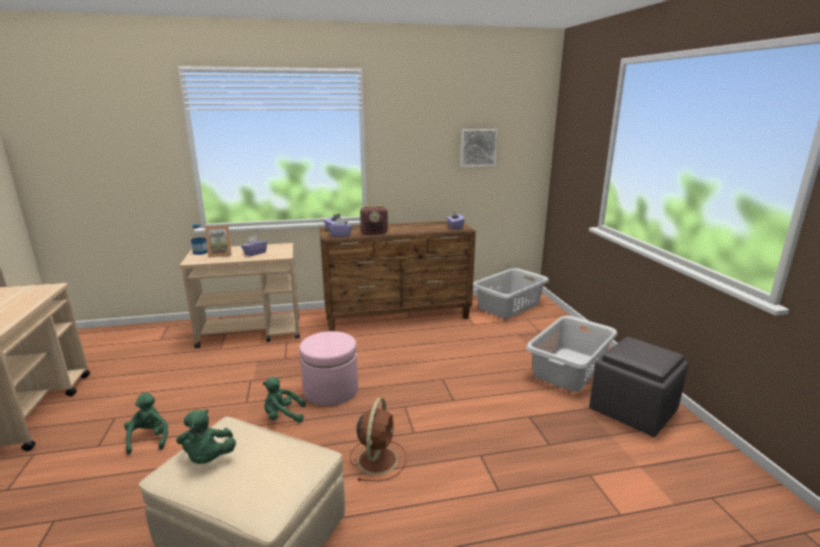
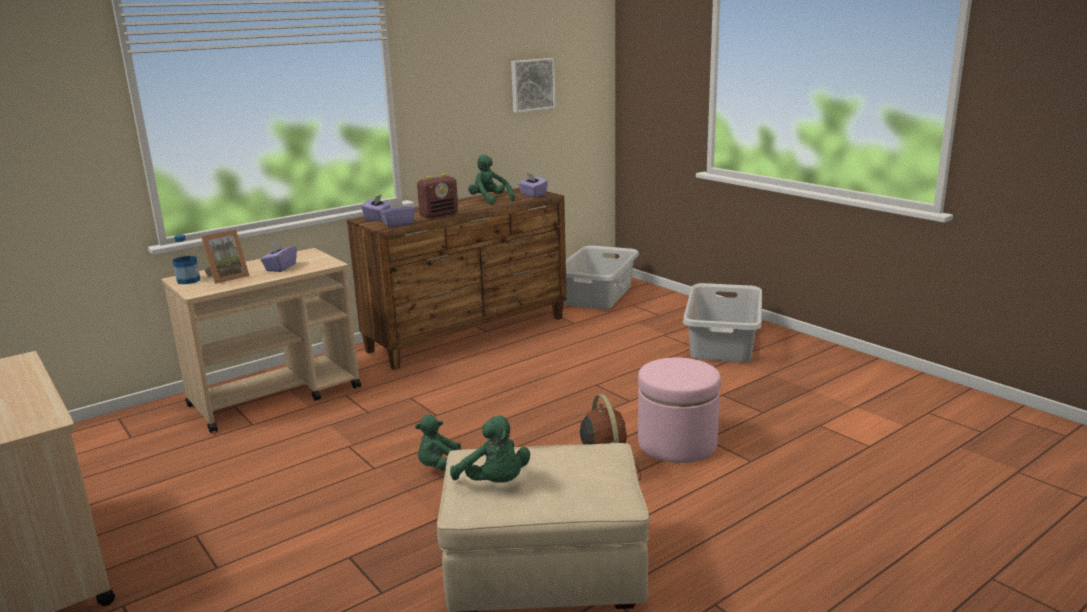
camera: 25 degrees left, 0 degrees up
green plush toy [124,393,168,454] -> green plush toy moved to [468,155,515,205]
pink ottoman [299,331,358,406] -> pink ottoman moved to [638,358,721,463]
grey ottoman [589,337,688,437] -> none

